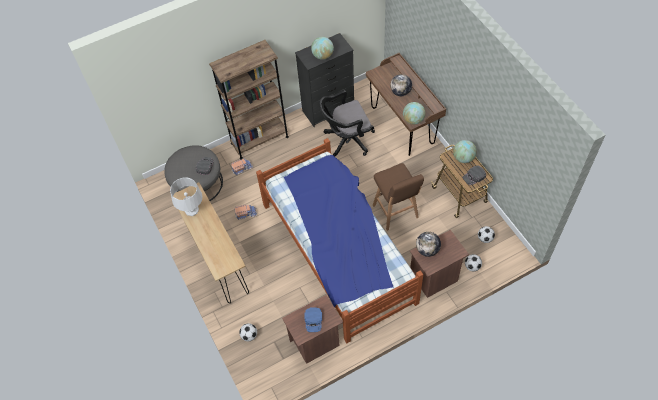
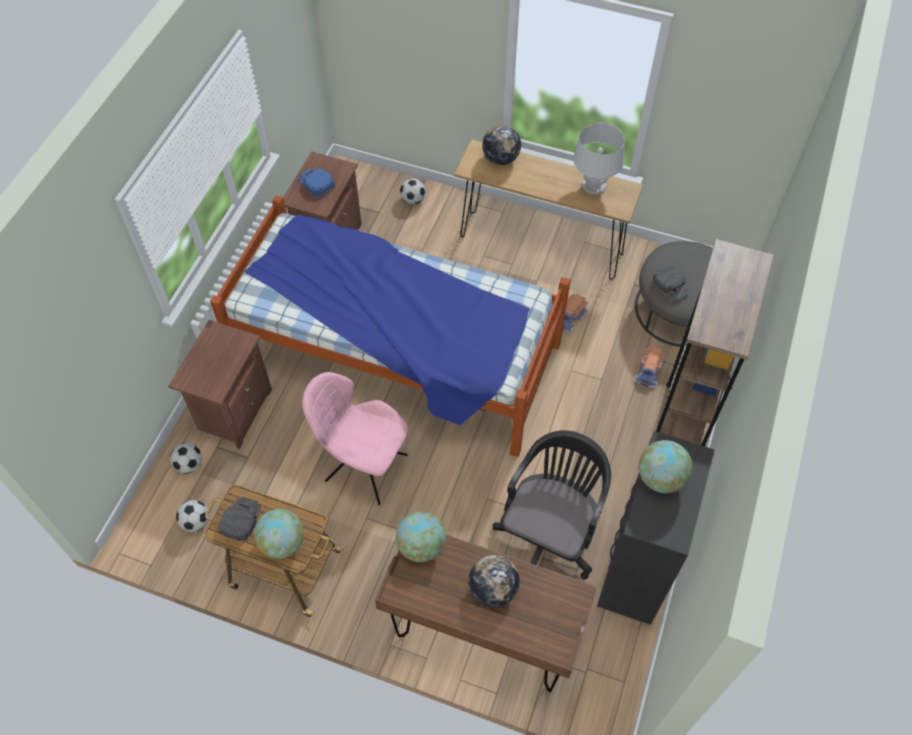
camera: 135 degrees right, 0 degrees up
brown stool [373,163,424,231] -> pink chair [302,372,408,505]
globe [416,232,441,257] -> globe moved to [482,125,521,165]

